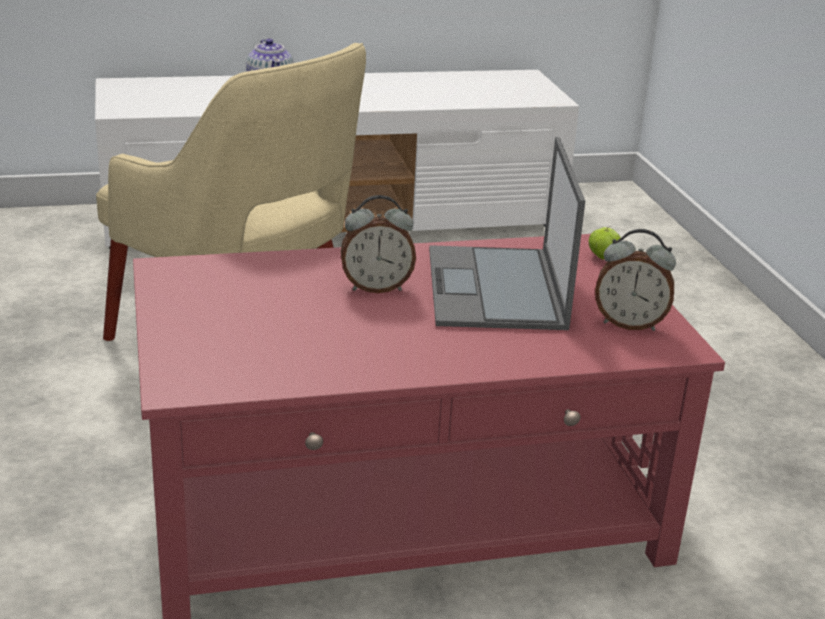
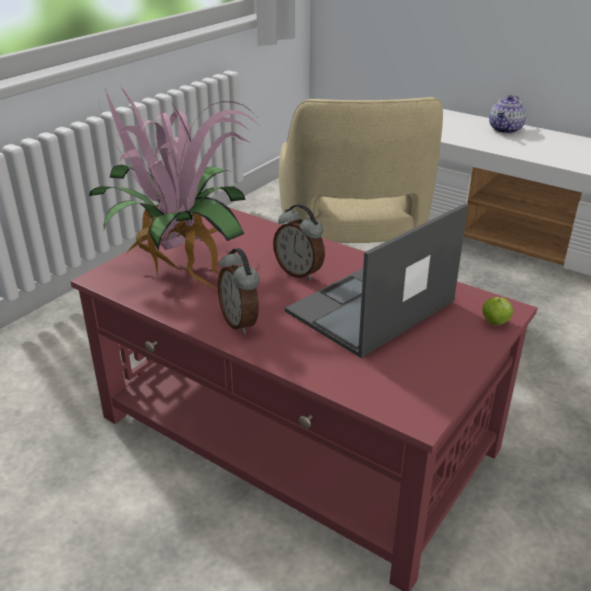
camera: 50 degrees right, 5 degrees up
alarm clock [595,229,676,331] -> alarm clock moved to [218,248,259,334]
none -> potted plant [89,82,256,290]

